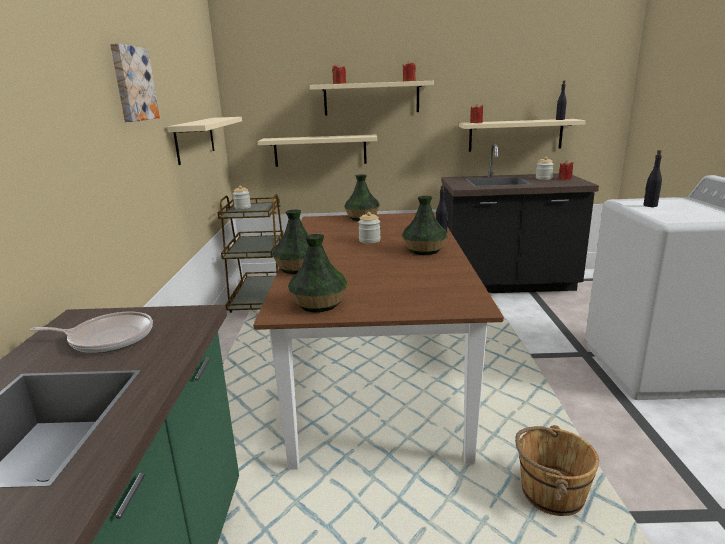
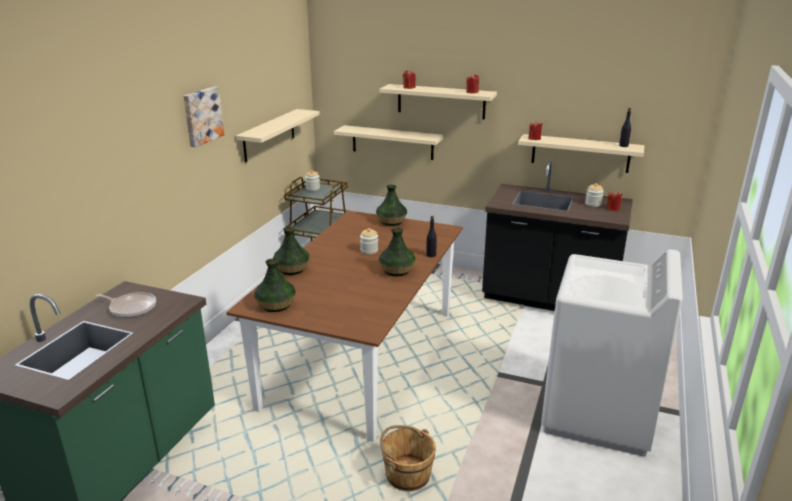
camera: 20 degrees right, 5 degrees up
black bottle [643,150,662,207] -> none

